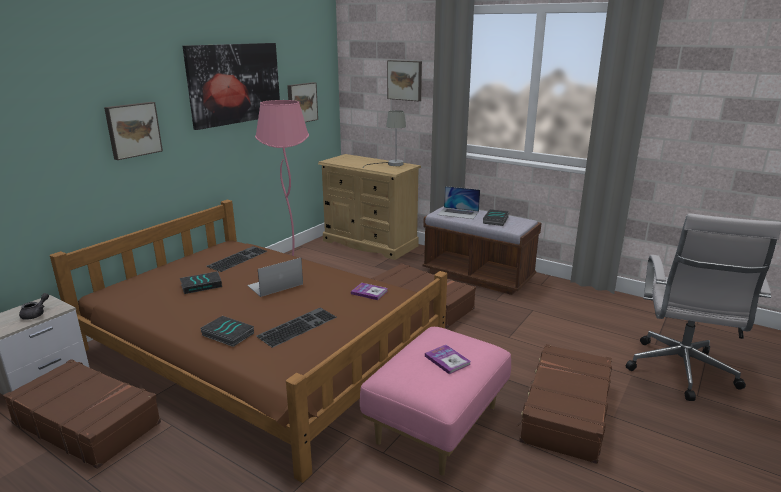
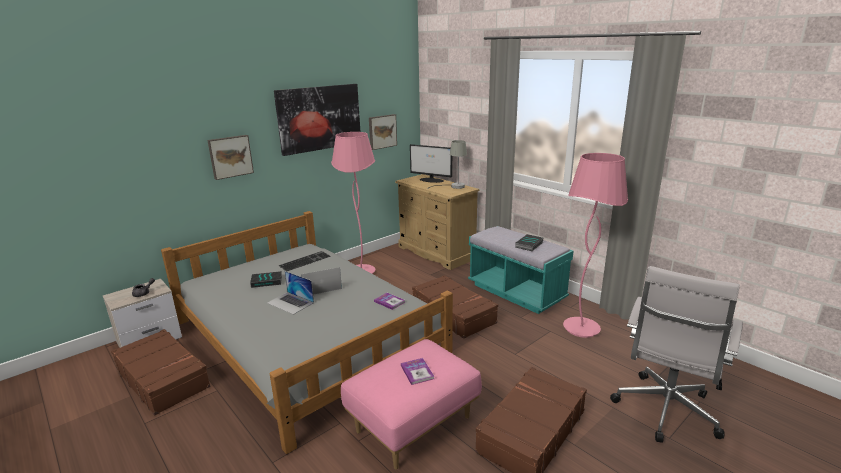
camera: 15 degrees right, 0 degrees up
brown bed [50,200,447,483] -> grey bed [161,211,453,454]
book [200,316,254,347] -> none
keyboard [256,308,337,348] -> none
picture [387,60,422,101] -> none
brown bench [422,206,541,295] -> turquoise bench [468,226,573,314]
laptop [437,186,480,219] -> laptop moved to [267,271,314,315]
none -> monitor [410,144,452,183]
none -> pink floor lamp [563,153,628,338]

